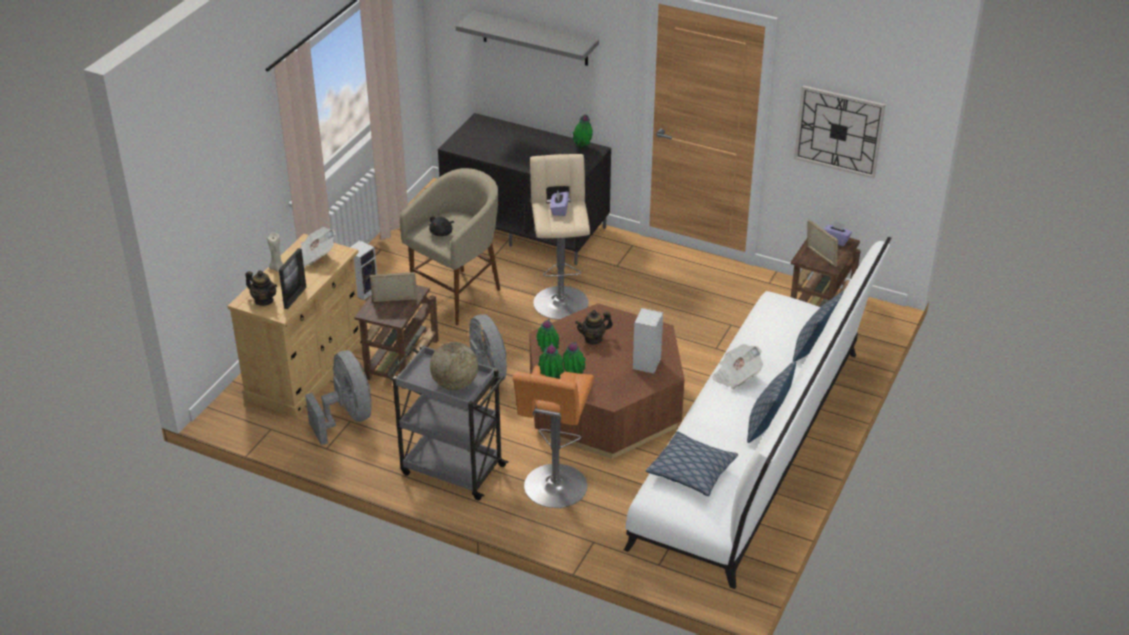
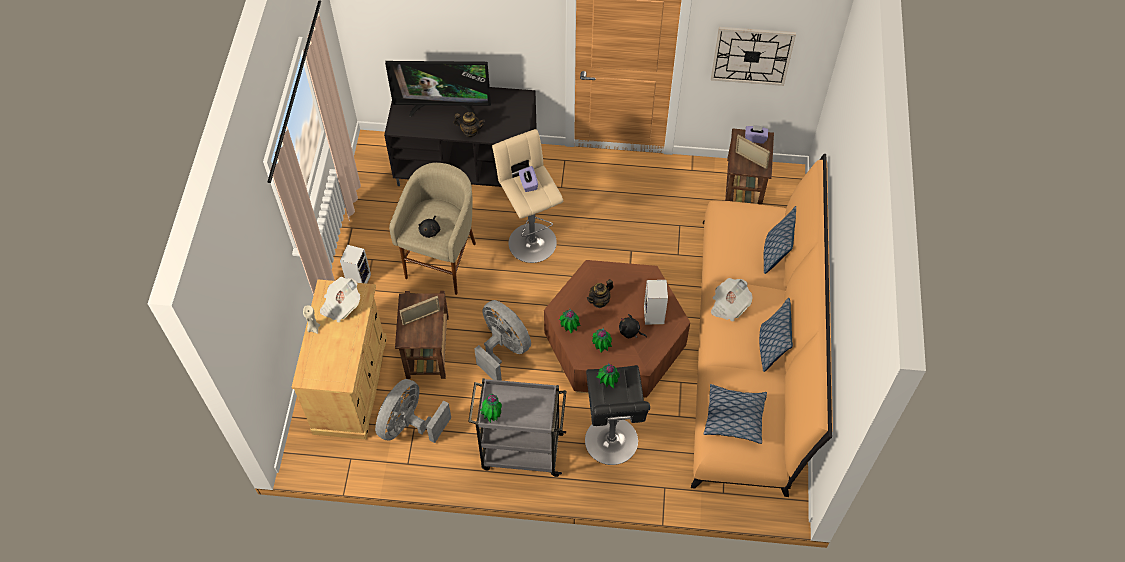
camera: 20 degrees left, 20 degrees up
teapot [246,270,277,306] -> teapot moved to [453,112,485,137]
picture frame [279,248,307,309] -> none
grey fan [305,350,372,445] -> grey fan turned 105 degrees counterclockwise [375,379,451,443]
globe [430,342,478,390] -> none
grey shelf [456,11,599,66] -> none
orange stool [513,366,594,508] -> black stool [585,365,650,465]
potted plant [573,114,593,149] -> potted plant moved to [480,394,502,423]
white sofa [624,237,891,589] -> orange sofa [691,154,833,497]
none -> television [385,61,491,117]
none -> black plush toy [619,314,647,338]

